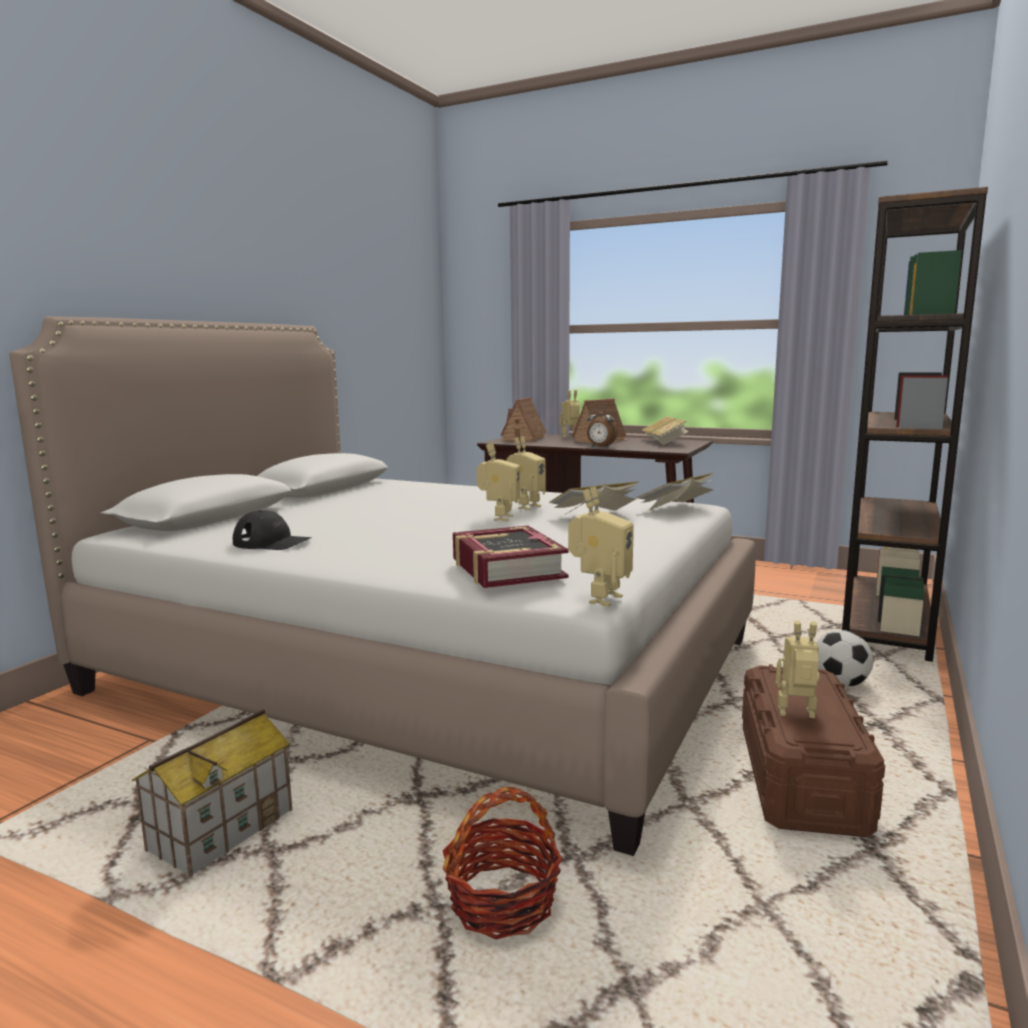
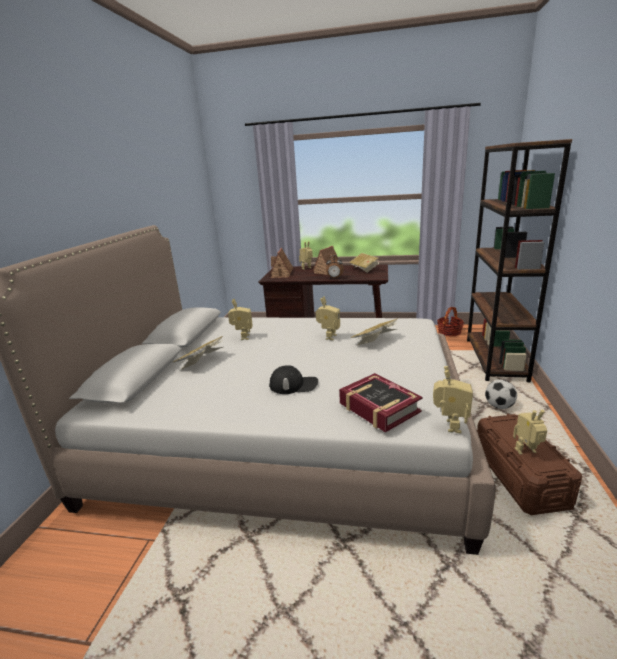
camera: 15 degrees left, 10 degrees up
toy house [132,709,292,877] -> none
black cap [233,510,312,550] -> black cap moved to [269,365,318,394]
basket [442,787,563,940] -> basket moved to [437,307,464,336]
toy robot [477,442,520,521] -> toy robot moved to [228,299,253,340]
book [635,473,713,511] -> book moved to [172,336,223,370]

